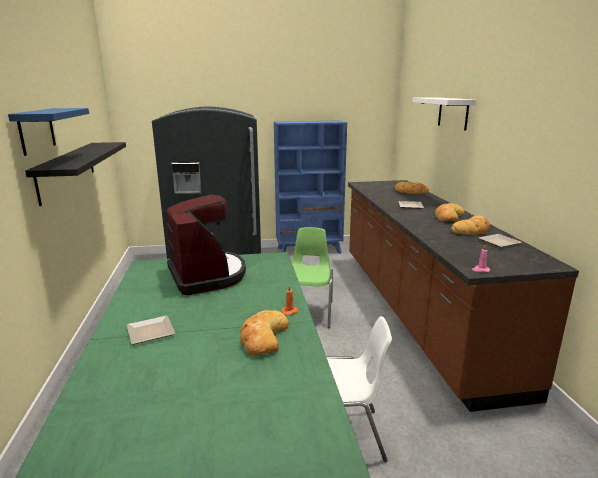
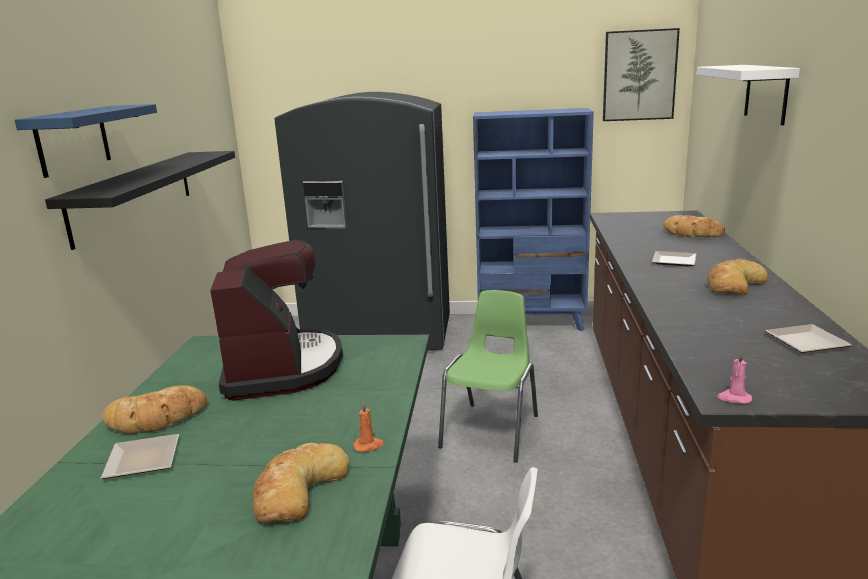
camera: 15 degrees right, 0 degrees up
bread [451,216,490,235] -> bread moved to [102,385,207,434]
none -> picture [603,28,680,121]

